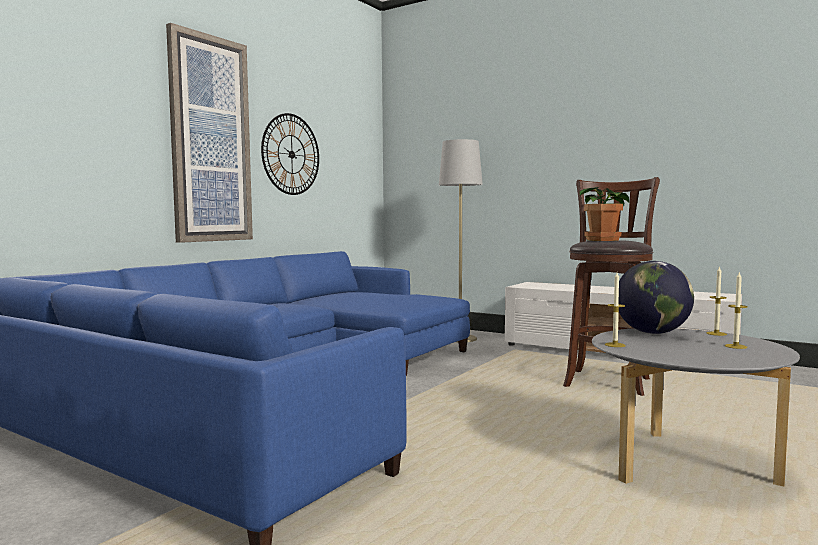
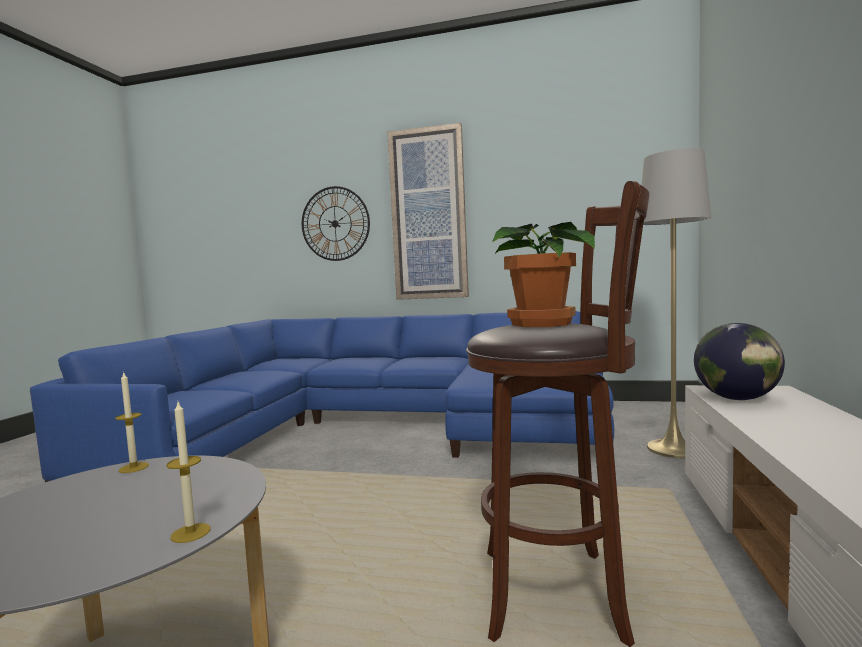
camera: 70 degrees right, 0 degrees up
wall clock [261,113,319,195] -> wall clock moved to [302,186,370,261]
globe [618,261,694,334] -> globe moved to [694,323,785,400]
candle [725,273,748,349] -> none

